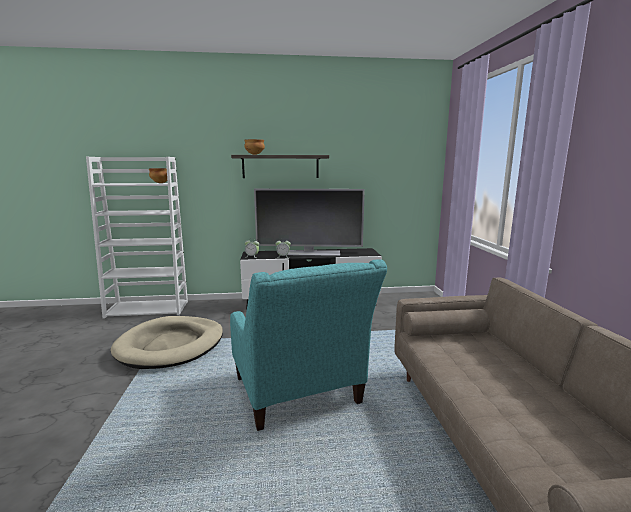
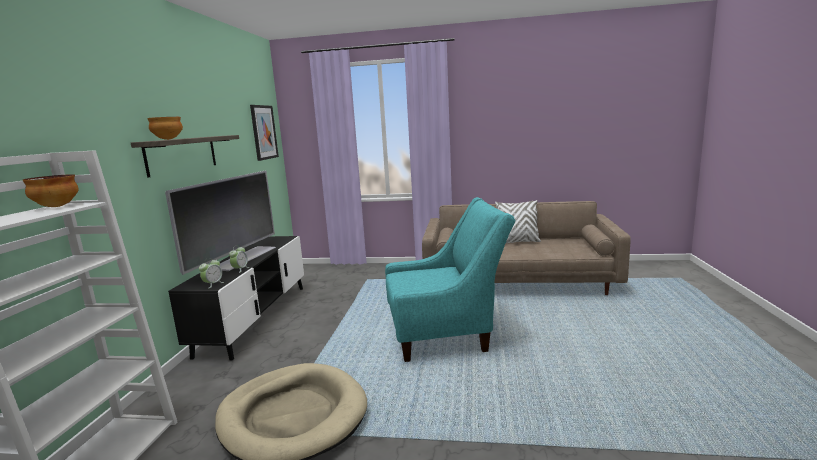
camera: 75 degrees left, 0 degrees up
none -> picture [250,105,279,161]
none -> white pillow [495,200,541,243]

